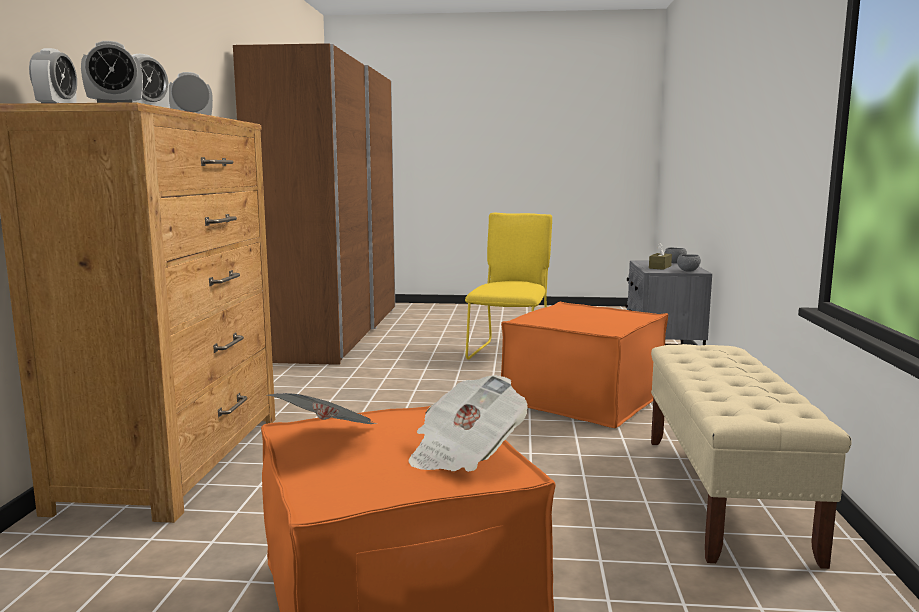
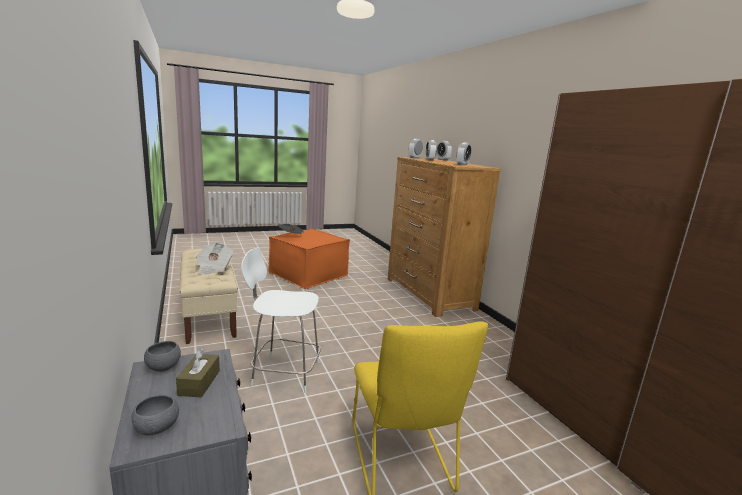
camera: 150 degrees right, 5 degrees up
newspaper [267,393,376,424] -> newspaper moved to [196,243,234,275]
orange ottoman [501,302,668,428] -> white chair [241,248,321,393]

